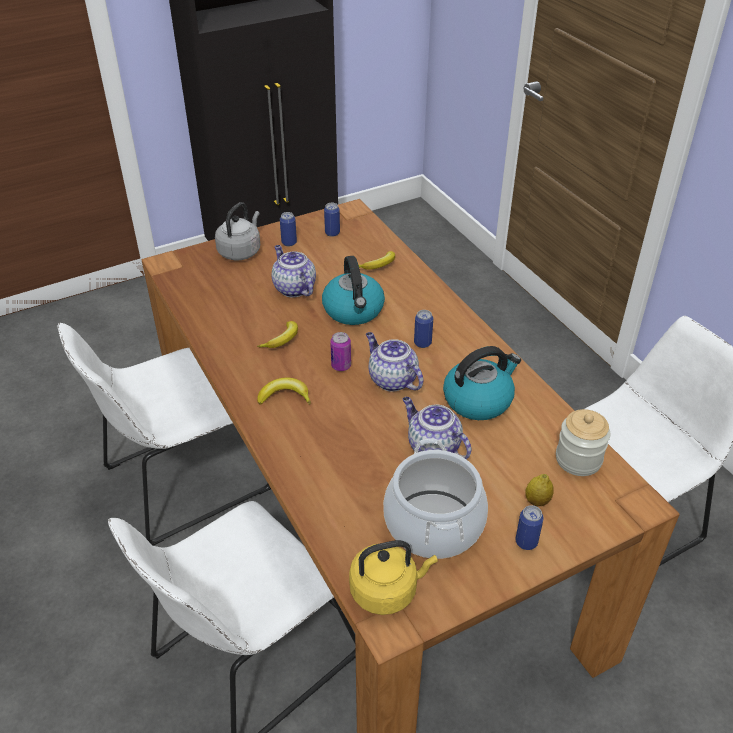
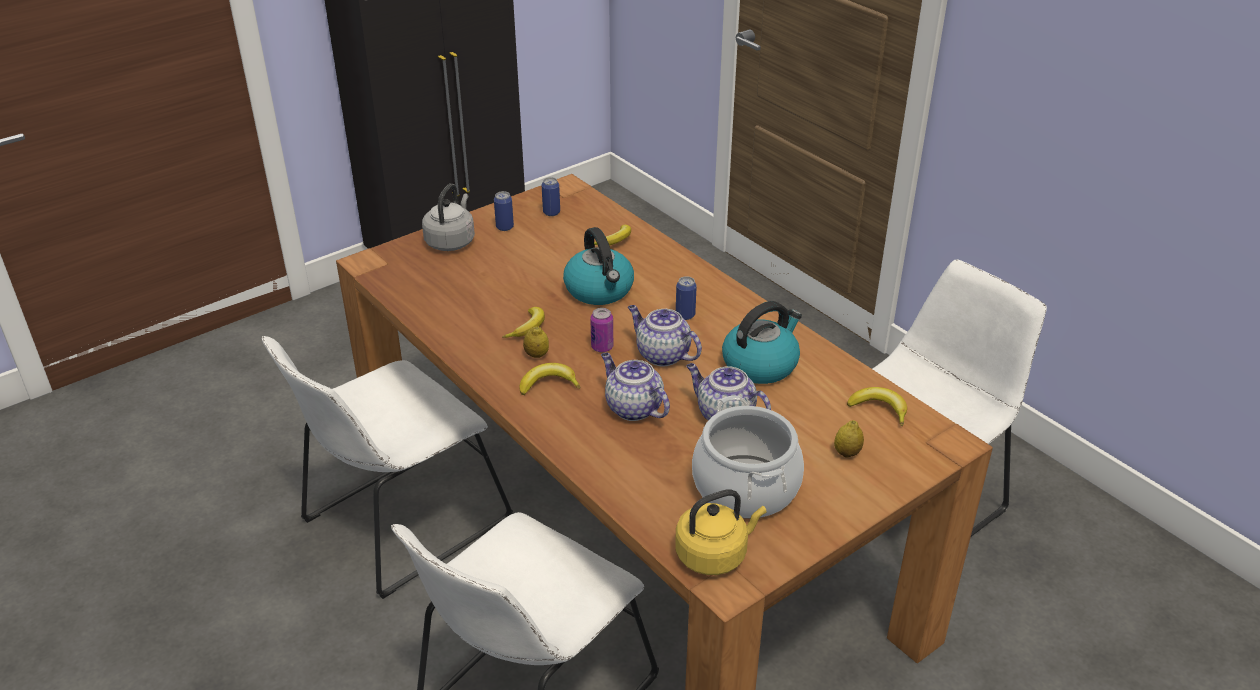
camera: 10 degrees left, 5 degrees down
teapot [271,245,316,297] -> teapot moved to [601,353,670,421]
can [515,505,544,550] -> none
jar [556,409,610,476] -> banana [847,387,907,426]
none -> lemon [523,326,549,358]

